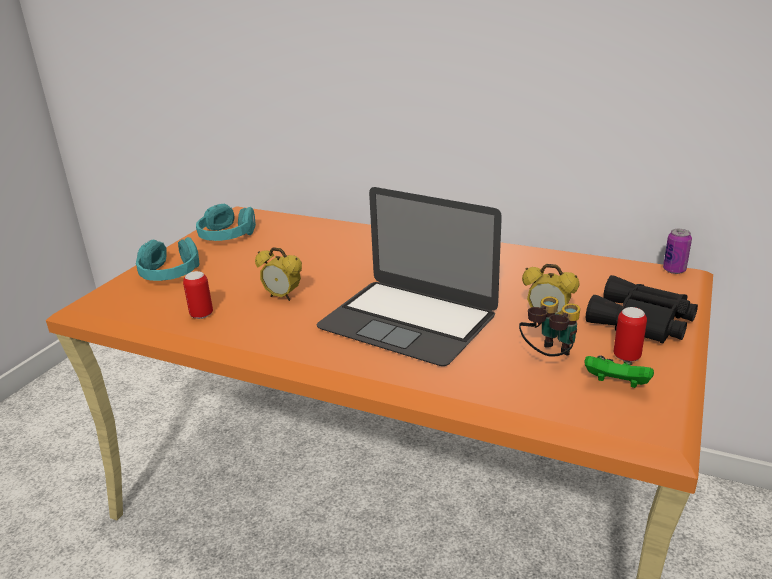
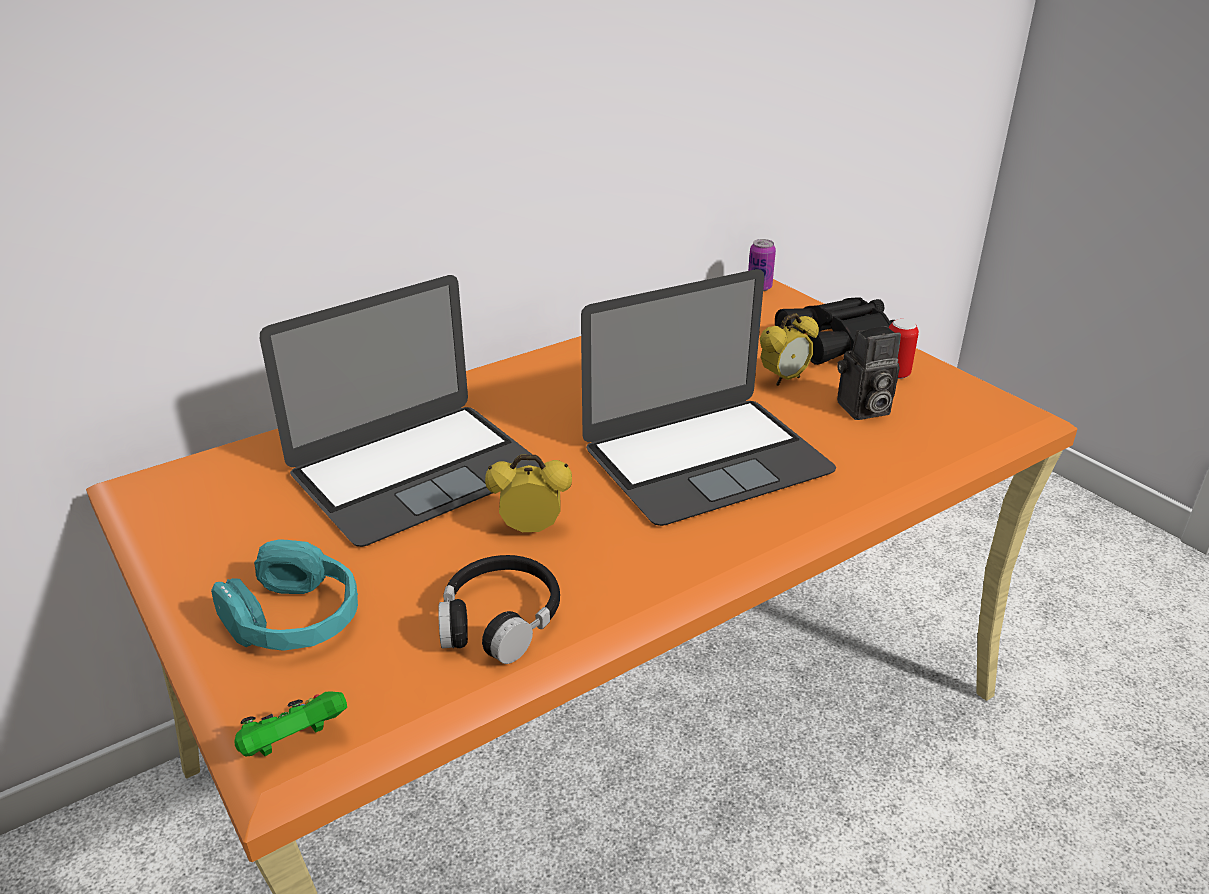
camera: 60 degrees left, 5 degrees up
can [183,271,213,319] -> black headphones [438,555,560,664]
turquoise headphones [196,204,256,241] -> none
alarm clock [255,247,302,301] -> alarm clock turned 150 degrees counterclockwise [485,455,572,532]
binoculars [519,296,580,357] -> camera [837,326,901,420]
green game controller [585,355,654,388] -> green game controller moved to [234,691,347,756]
none -> laptop [260,275,540,547]

